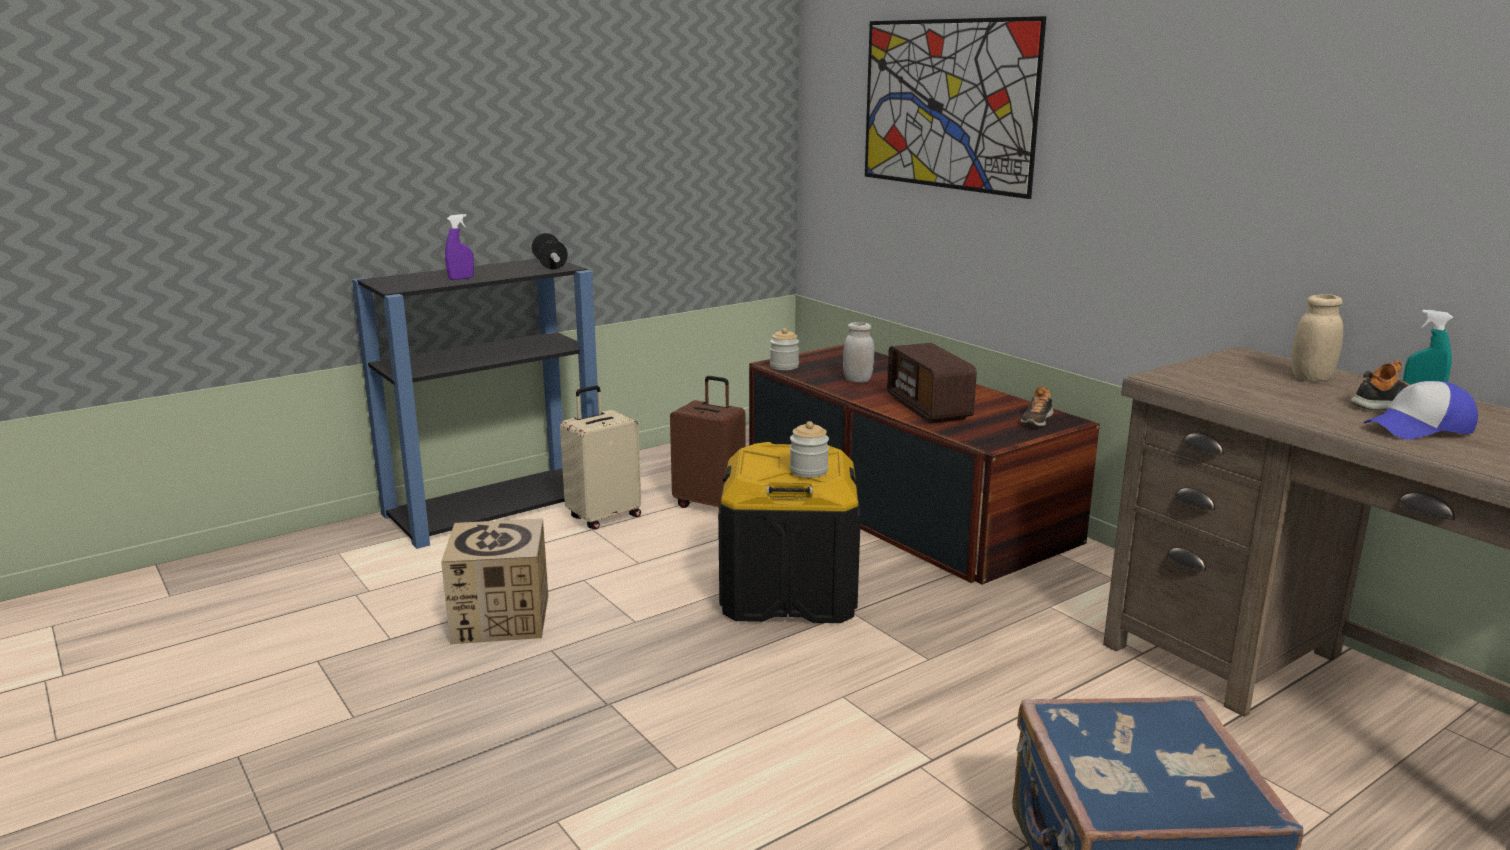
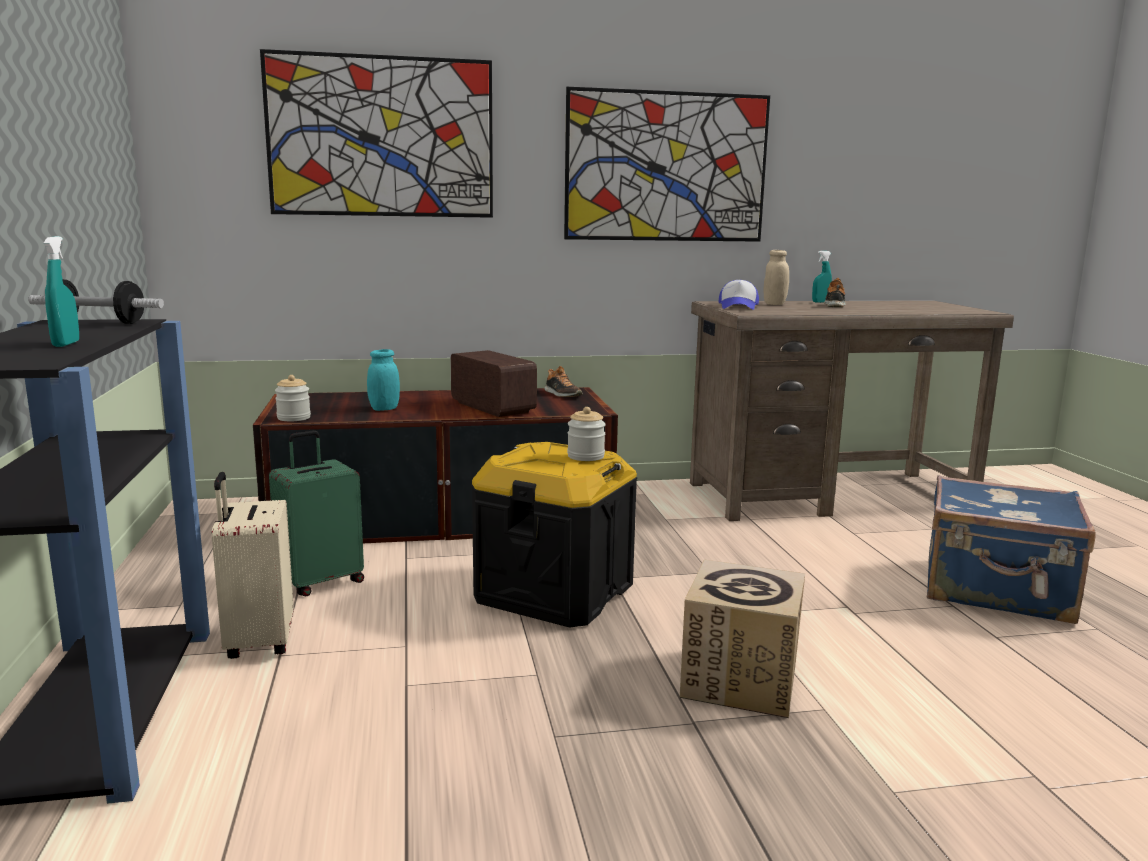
camera: 65 degrees left, 5 degrees down
cardboard box [441,519,548,644] -> cardboard box moved to [680,560,805,718]
purple spray bottle [445,214,474,280] -> turquoise spray bottle [44,236,79,347]
brown suitcase [670,376,746,508] -> green suitcase [269,430,364,597]
white jar [843,322,874,383] -> turquoise jar [367,349,400,411]
radio [887,343,977,423] -> radio turned 135 degrees counterclockwise [450,350,537,417]
cap [1363,381,1478,439] -> cap moved to [719,280,759,310]
none -> picture [564,87,770,242]

